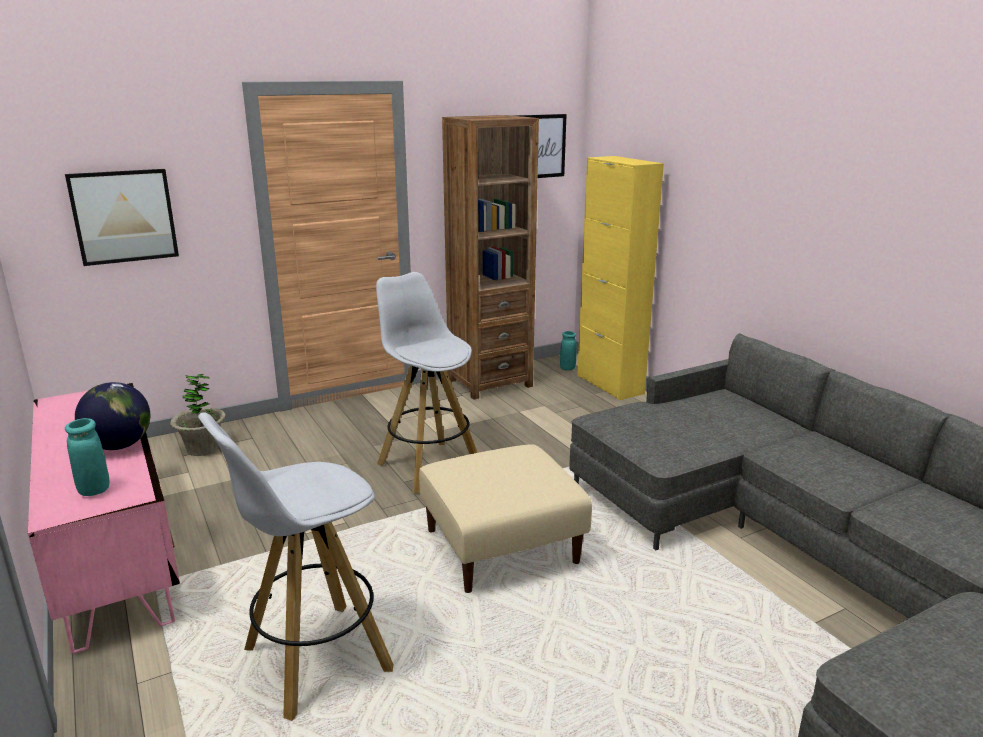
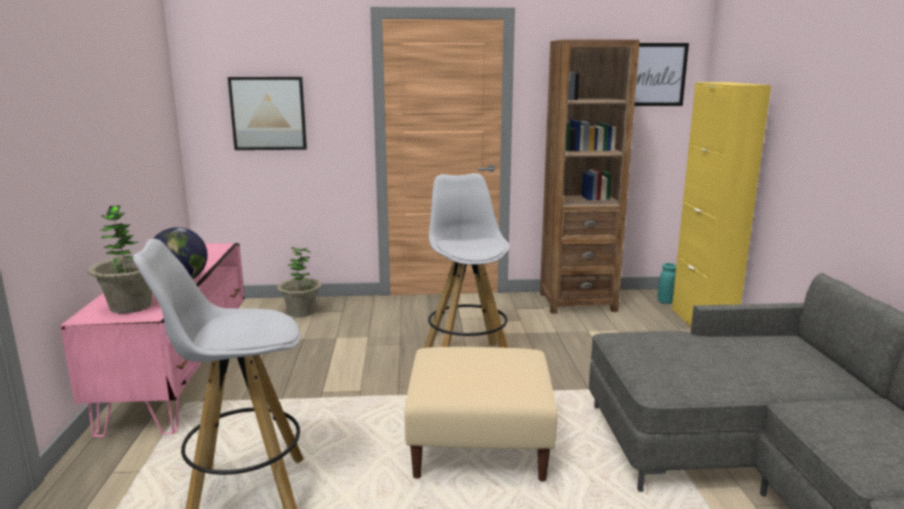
camera: 25 degrees right, 5 degrees down
turquoise vase [65,418,109,496] -> potted plant [87,205,152,314]

